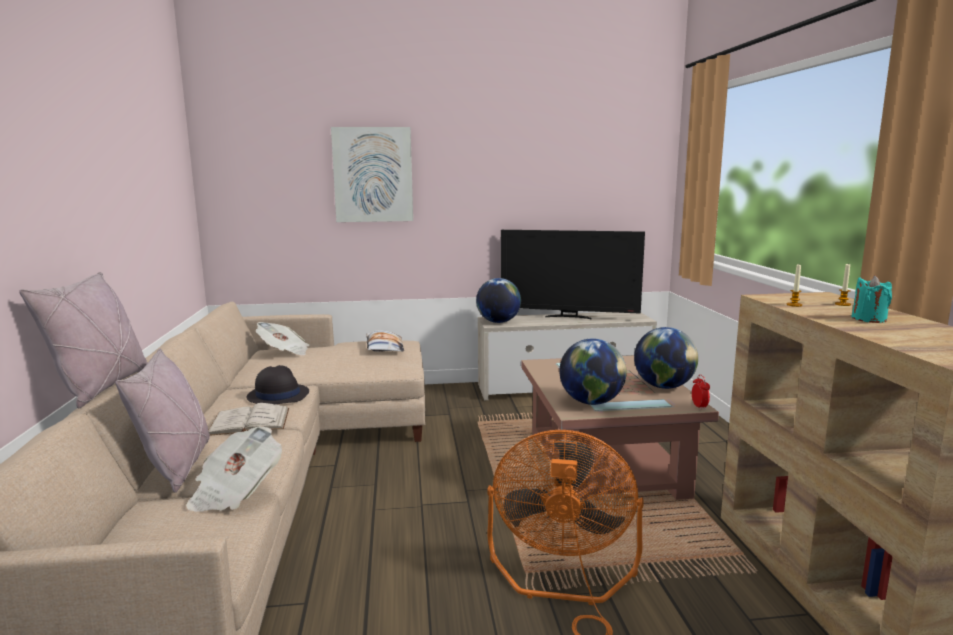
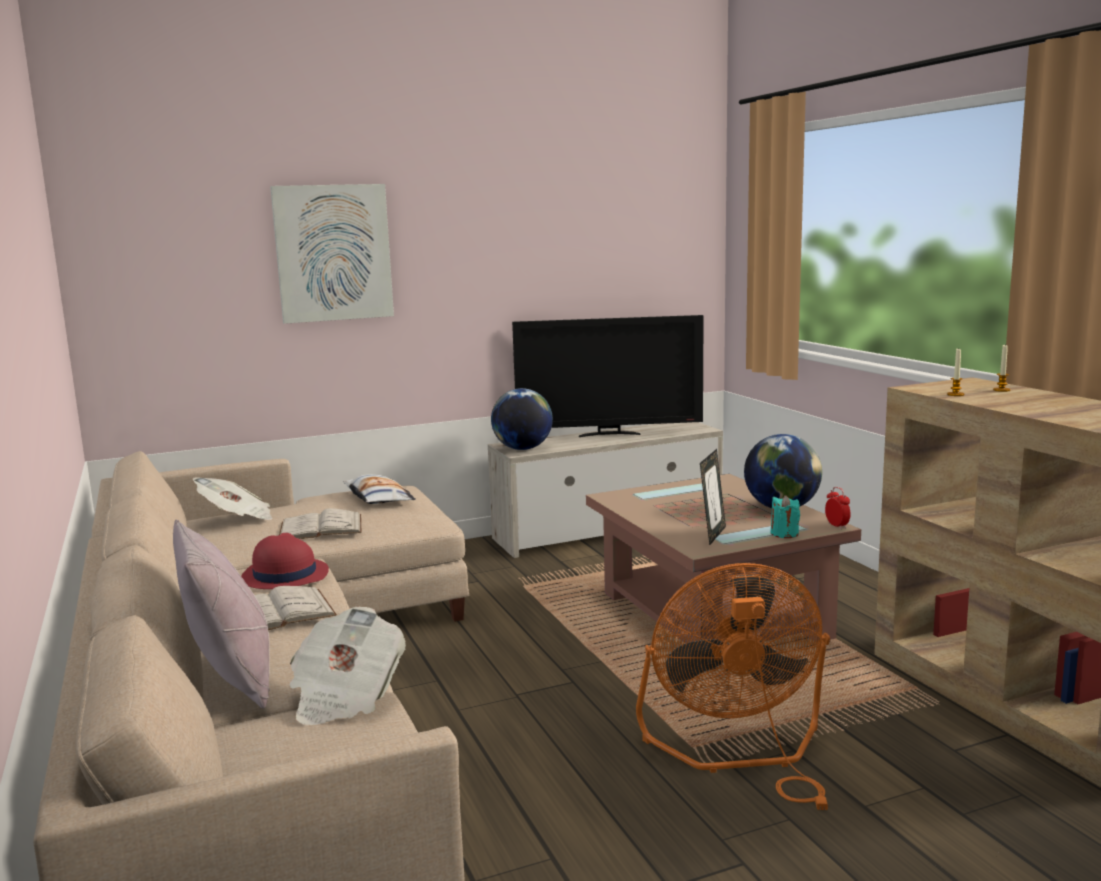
camera: 15 degrees left, 0 degrees up
purple pillow [19,272,148,408] -> none
black hat [246,365,309,404] -> red hat [241,533,329,589]
globe [559,339,627,405] -> picture frame [700,449,726,545]
turquoise candle [851,275,892,323] -> turquoise candle moved to [770,495,800,538]
none -> white book [279,508,362,539]

